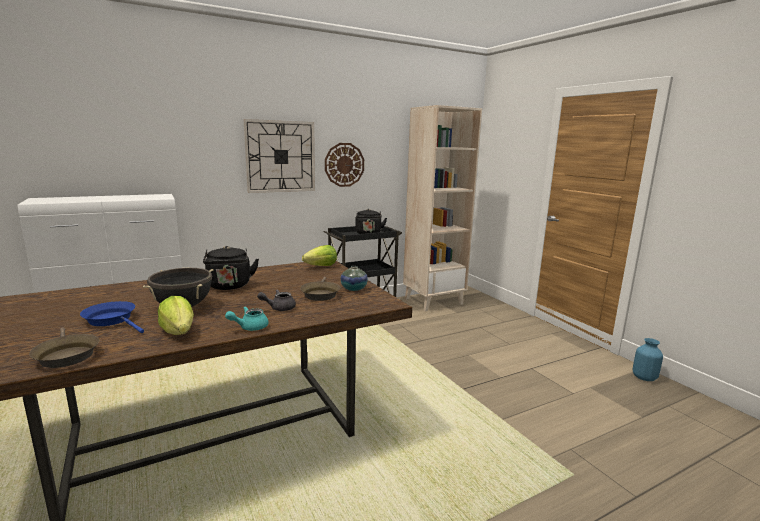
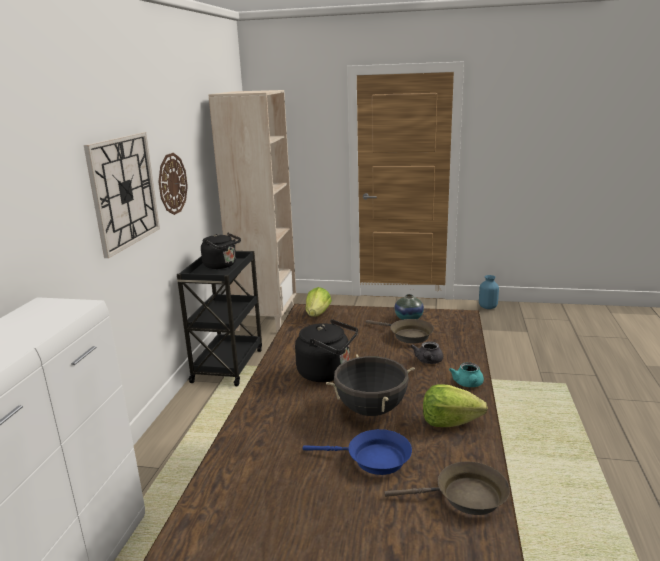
camera: 50 degrees left, 5 degrees up
blue frying pan [80,301,144,333] -> blue frying pan turned 150 degrees counterclockwise [303,429,412,475]

